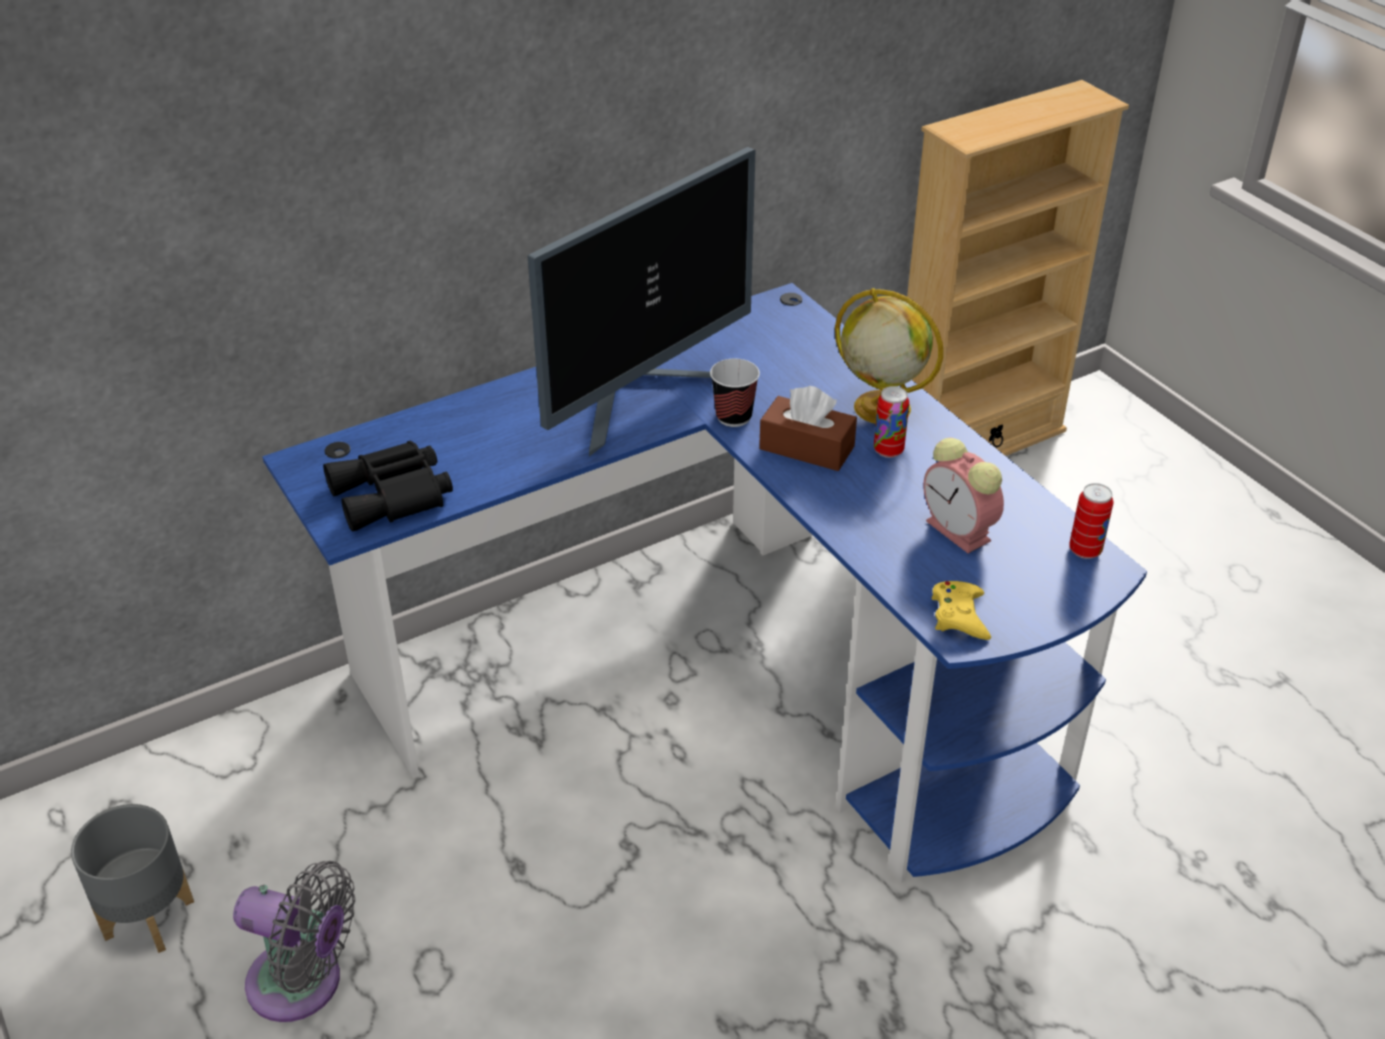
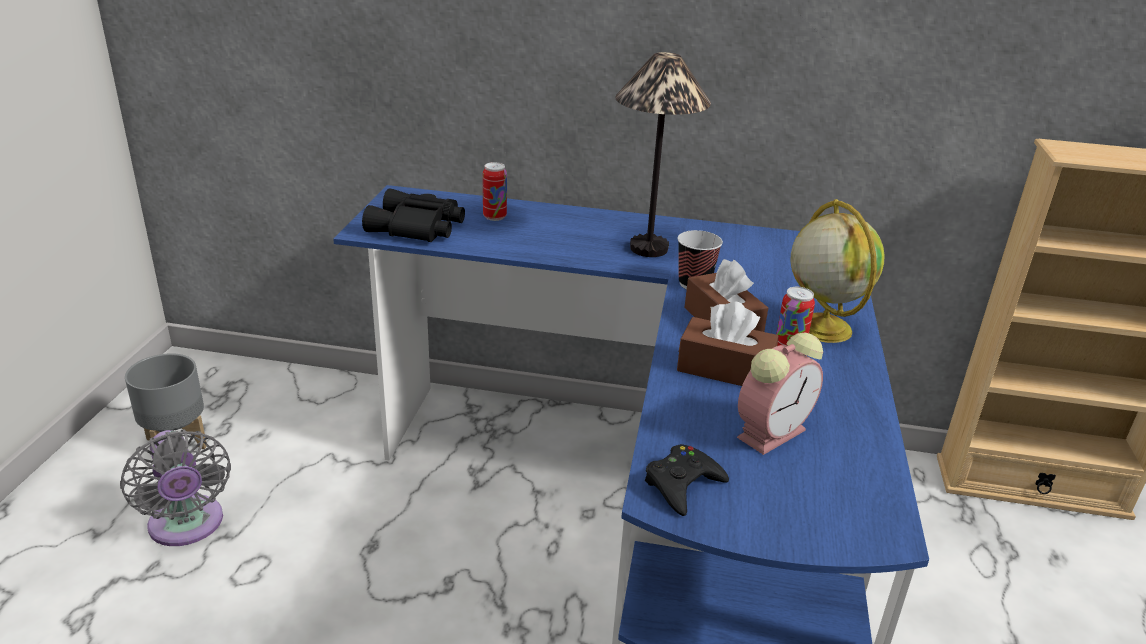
camera: 40 degrees right, 10 degrees down
monitor [528,147,755,456] -> table lamp [615,52,711,257]
alarm clock [923,438,1004,553] -> alarm clock turned 135 degrees counterclockwise [737,332,823,455]
yellow game controller [932,581,991,640] -> black game controller [645,444,729,516]
can [1069,483,1113,559] -> can moved to [483,162,507,221]
none -> brown tissue box [677,301,779,386]

